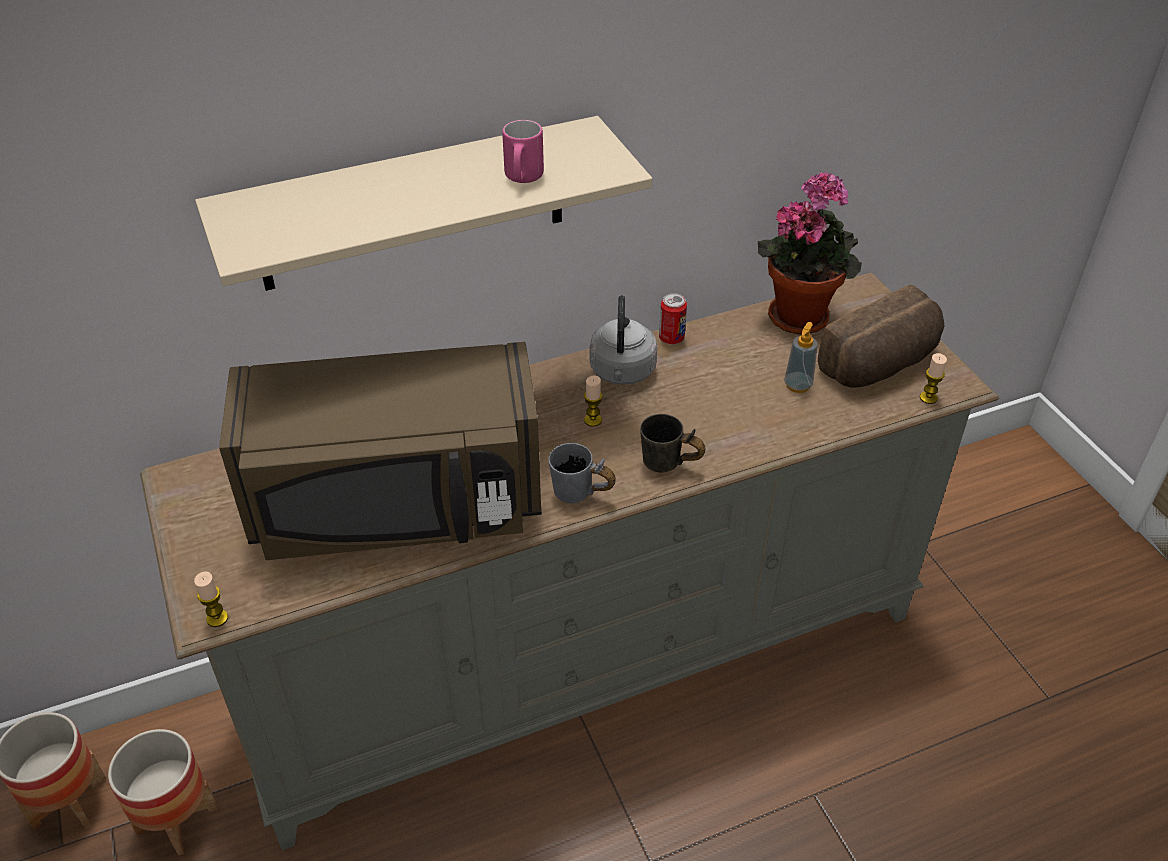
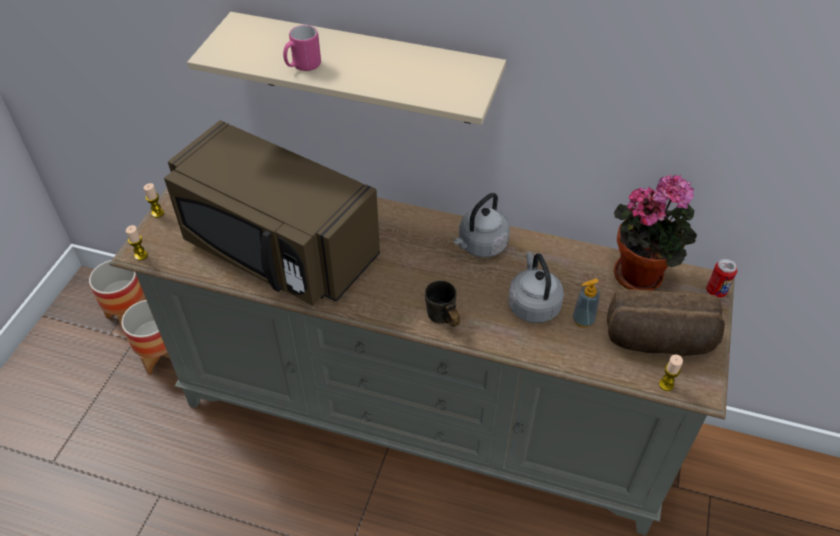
camera: 40 degrees right, 5 degrees up
pink mug [502,120,544,183] -> pink mug moved to [283,25,321,71]
grey mug [549,443,616,503] -> none
candle [584,376,603,427] -> candle moved to [144,183,164,218]
can [659,293,687,344] -> can moved to [706,259,737,298]
none -> grey kettle [508,252,564,323]

